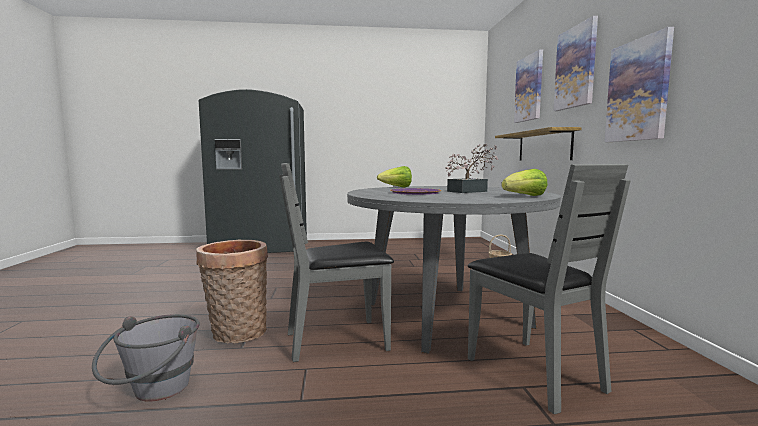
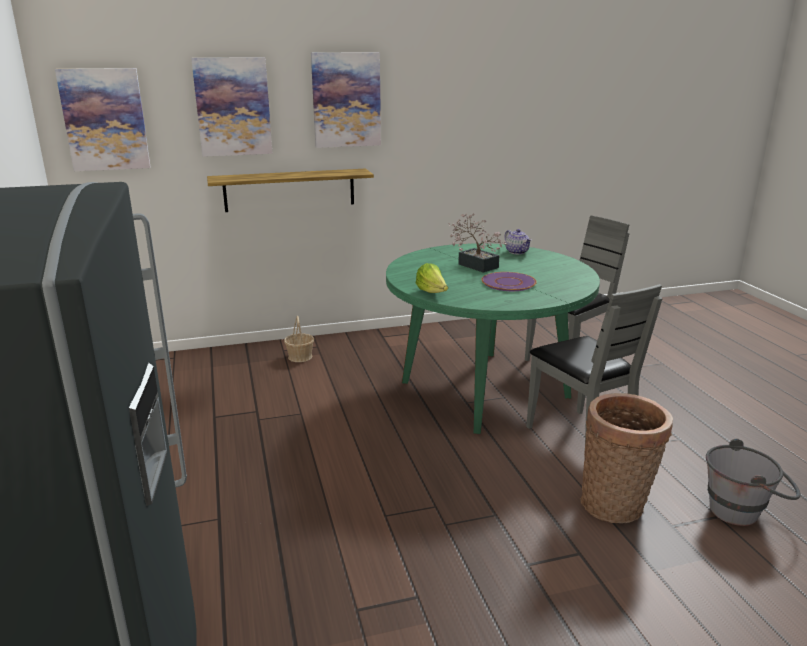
camera: 100 degrees left, 15 degrees up
grey dining table [347,186,561,354] -> green dining table [386,243,600,434]
lettuce [501,169,548,196] -> teapot [505,229,532,254]
picture [604,27,674,142] -> picture moved to [55,68,150,171]

